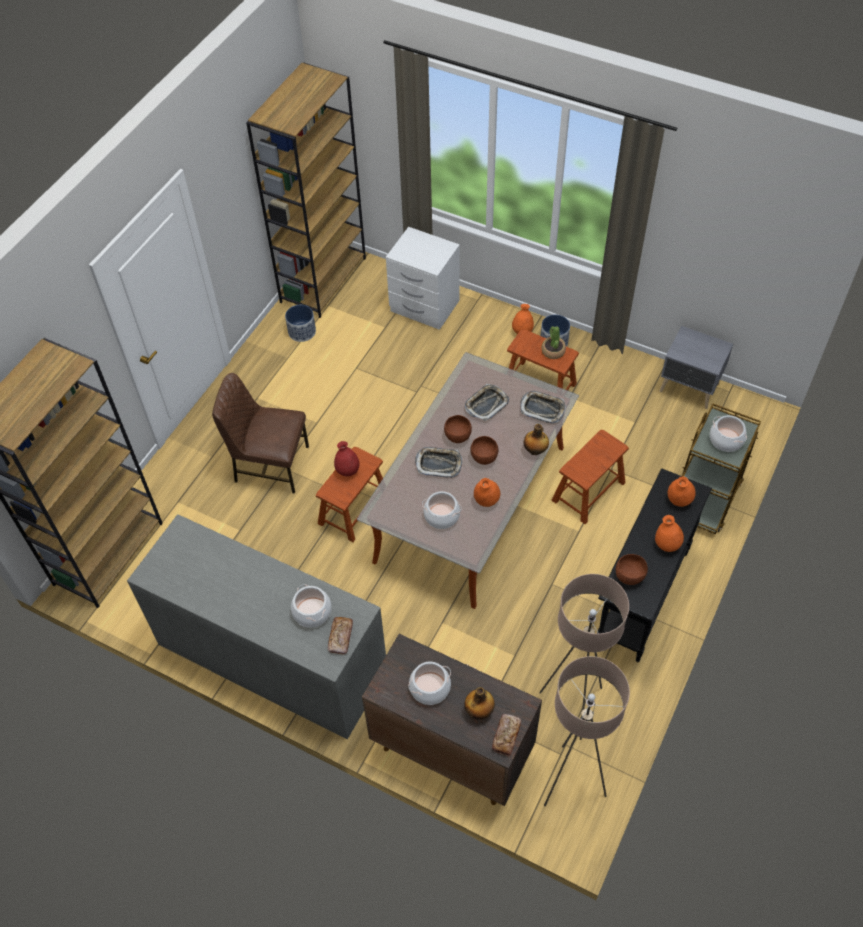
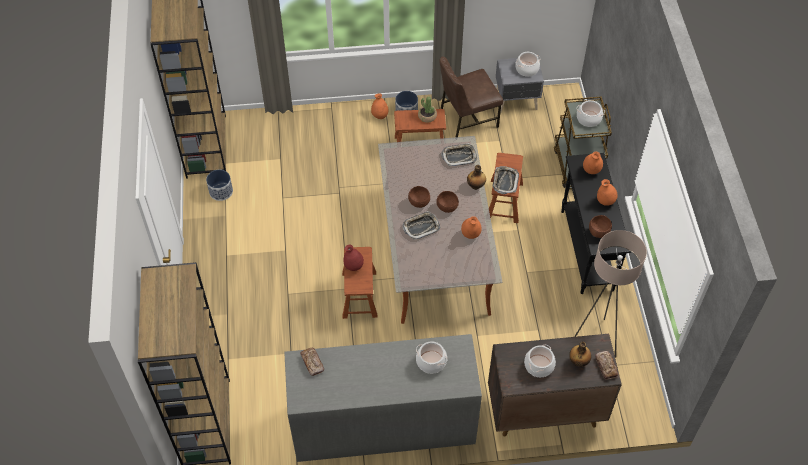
camera: 35 degrees left, 0 degrees up
brown chair [212,373,309,494] -> brown chair moved to [439,56,503,137]
bread [328,617,353,654] -> bread moved to [300,348,324,376]
white nightstand [386,227,460,330] -> none
cooking pot [422,491,462,529] -> cooking pot moved to [515,52,541,77]
tray [465,384,509,421] -> tray moved to [493,166,519,194]
beige floor lamp [544,656,630,806] -> none

